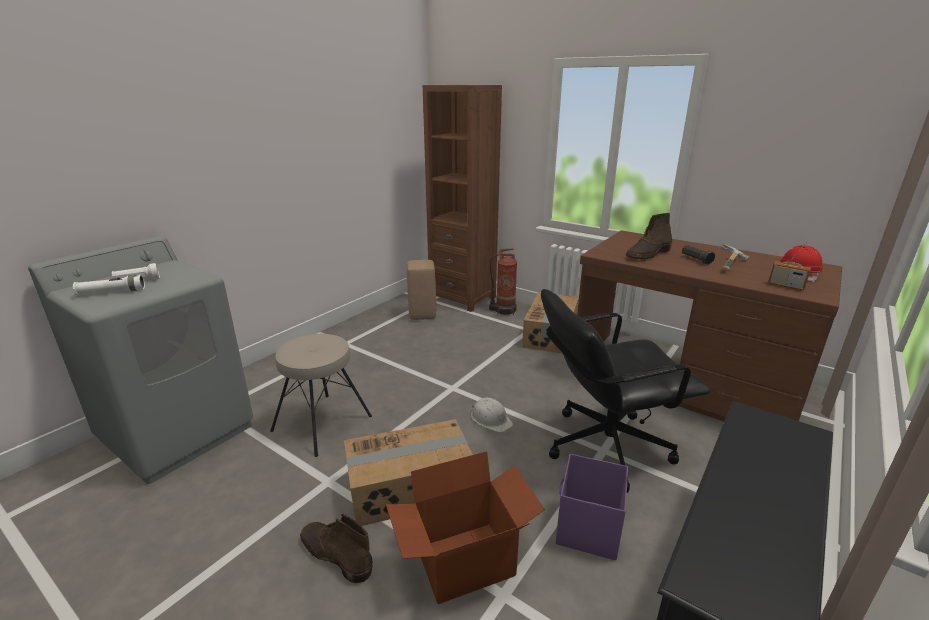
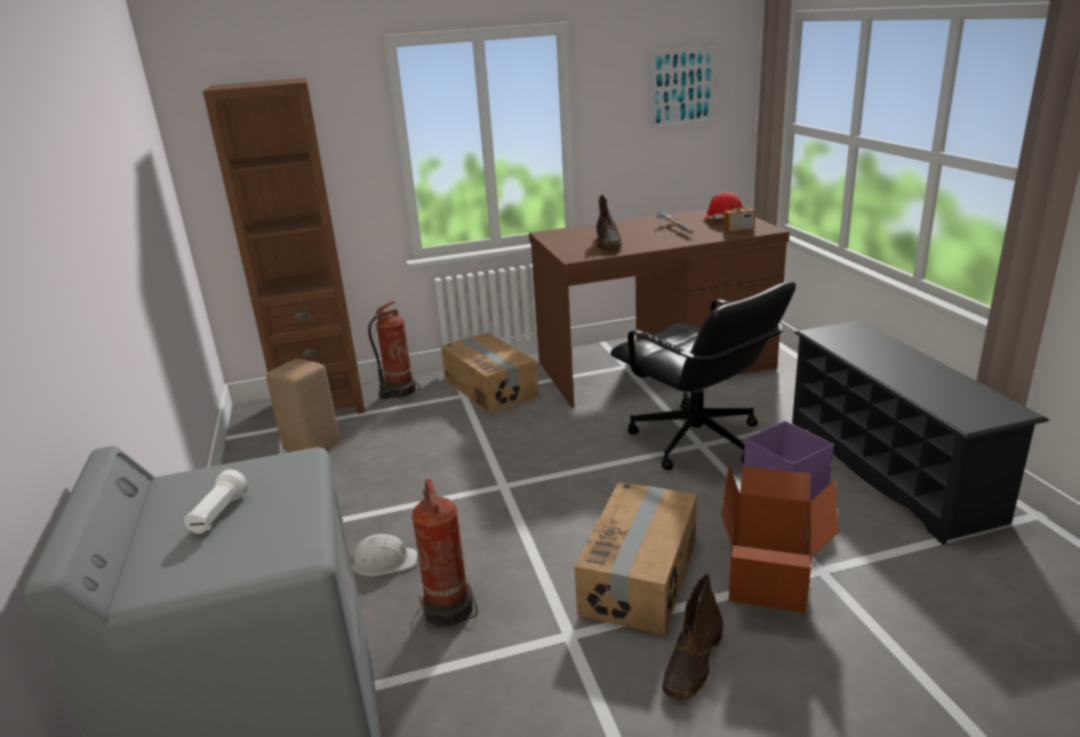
camera: 50 degrees left, 0 degrees up
white flashlight [73,275,145,295] -> none
beige stool [270,334,372,457] -> fire extinguisher [412,479,478,629]
brown boot [300,514,373,583] -> brown boot turned 45 degrees counterclockwise [662,574,723,700]
white hard hat [471,398,513,432] -> white hard hat moved to [351,534,418,576]
black office chair [541,289,710,493] -> black office chair turned 60 degrees counterclockwise [611,282,796,470]
black flashlight [682,245,715,265] -> none
none -> picture [649,46,717,128]

